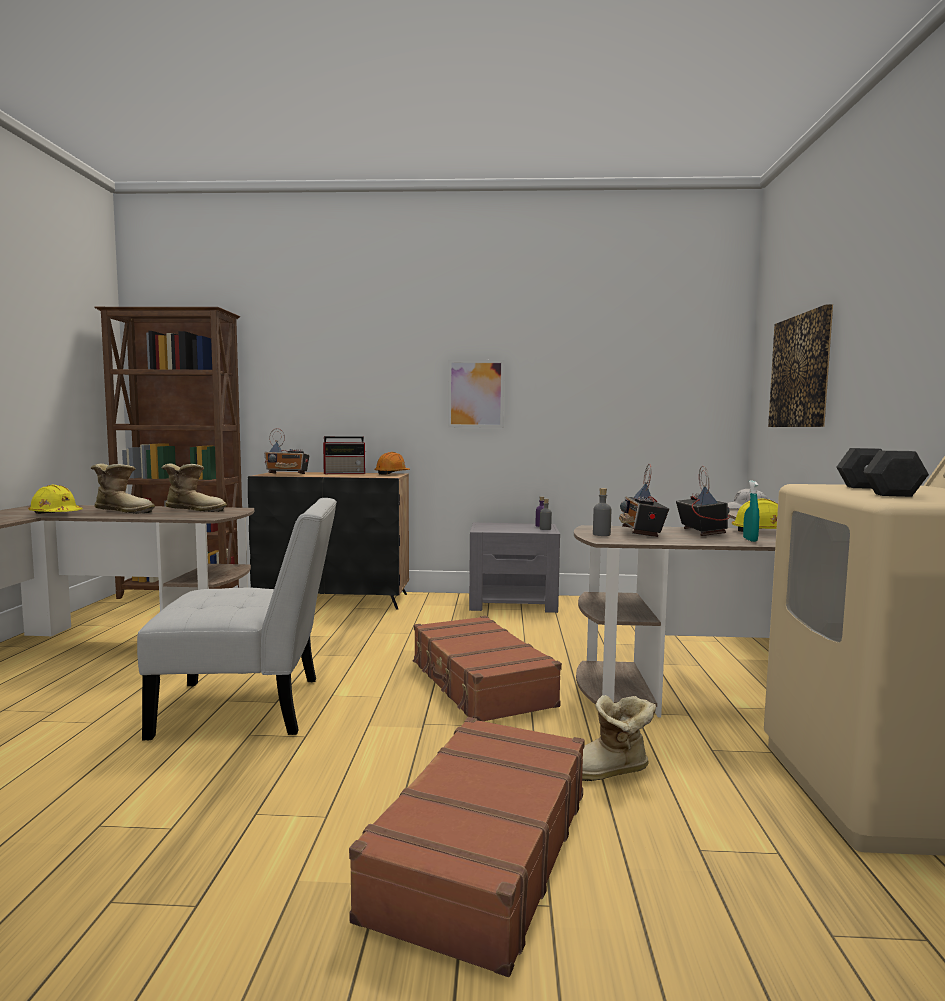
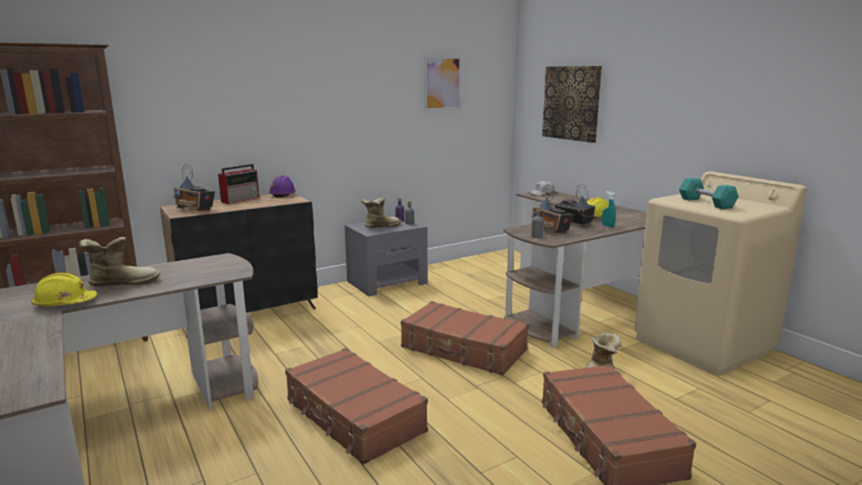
camera: 35 degrees left, 10 degrees up
white chair [137,498,337,740] -> brown suitcase [285,348,428,465]
boot [162,464,227,512] -> boot moved to [361,198,401,228]
radio [264,428,309,474] -> radio turned 60 degrees clockwise [173,164,215,211]
orange hard hat [374,452,410,475] -> purple hard hat [269,175,296,198]
picture [448,360,504,428] -> picture moved to [424,56,462,111]
grey dumbbell [836,448,929,497] -> turquoise dumbbell [679,178,738,209]

